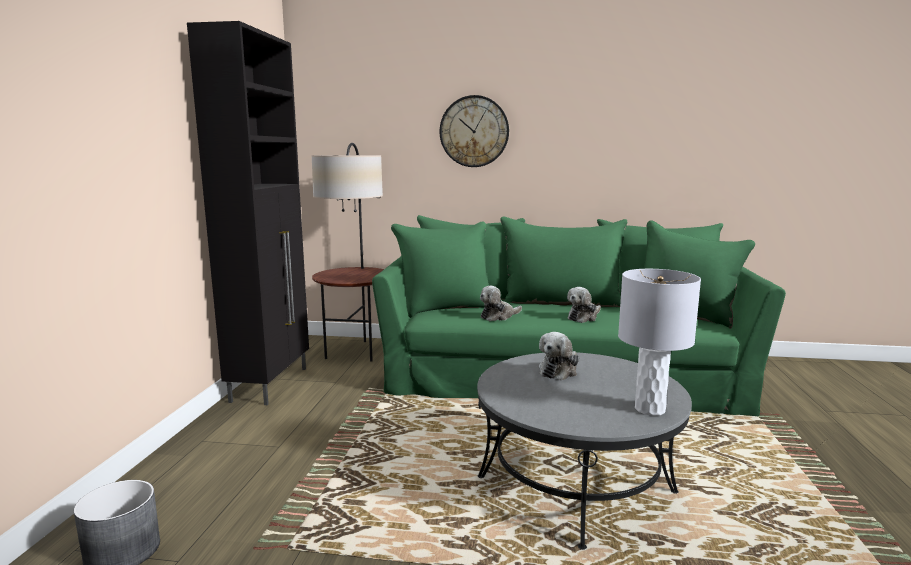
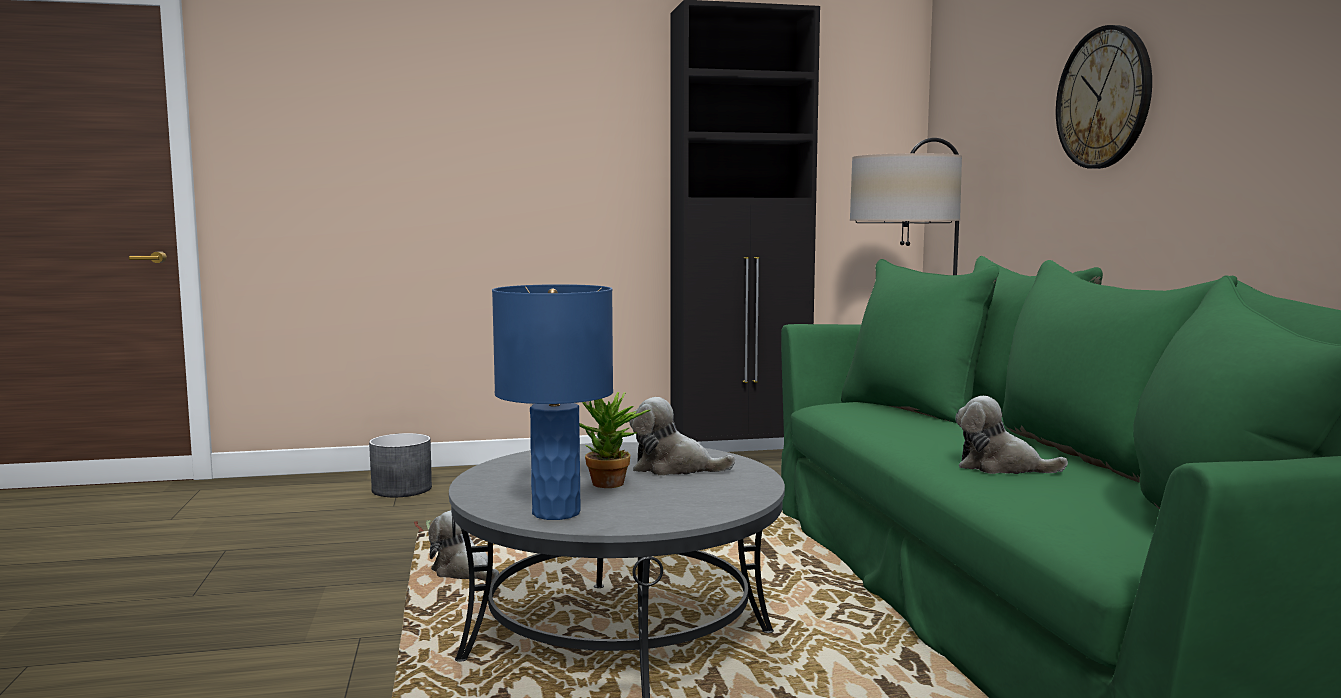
camera: 70 degrees right, 5 degrees down
plush toy [480,286,522,321] -> plush toy moved to [428,511,499,582]
grey table lamp [618,269,701,416] -> blue table lamp [492,284,613,520]
none -> potted plant [579,392,650,488]

